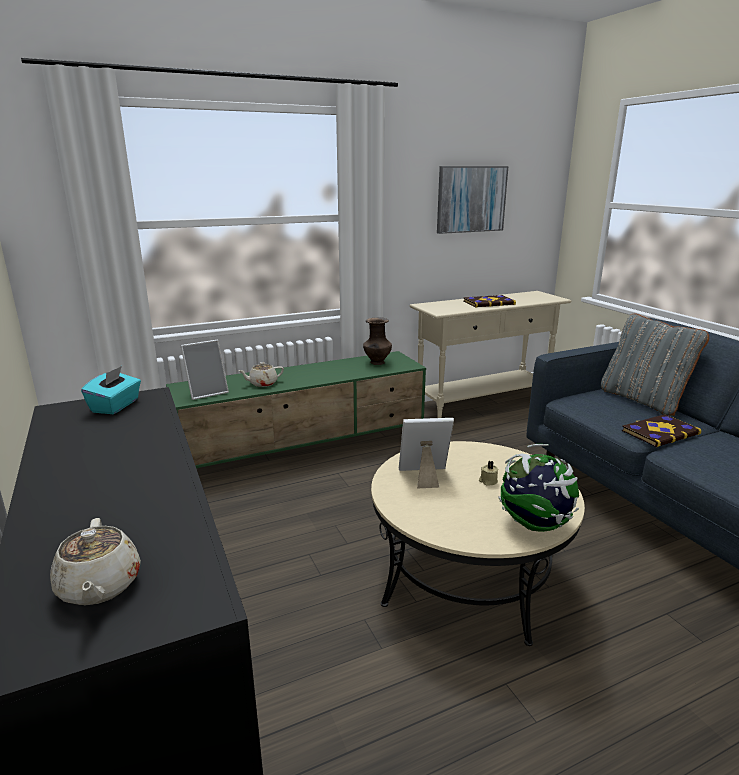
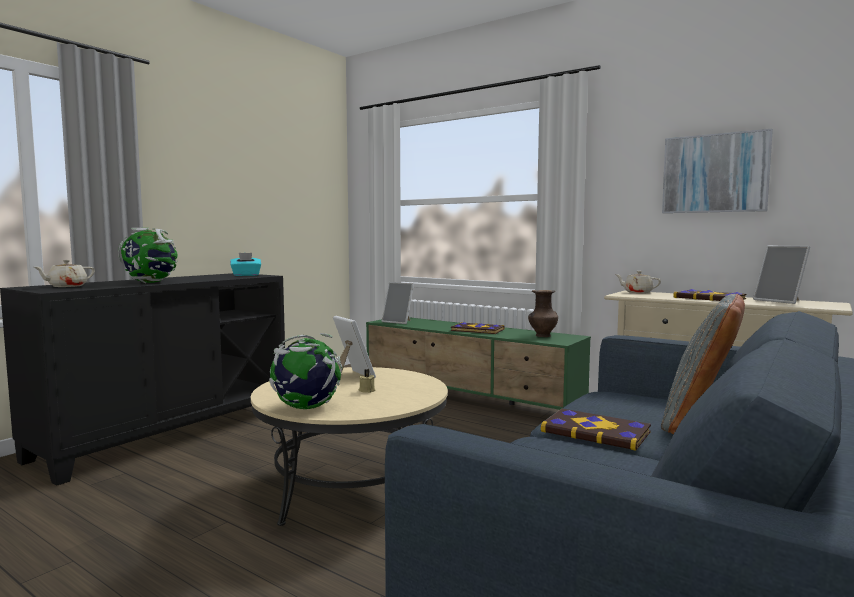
camera: 60 degrees right, 15 degrees down
beige teapot [238,362,284,387] -> beige teapot moved to [615,271,661,293]
none -> globe [118,228,178,283]
none -> book [451,322,504,334]
none -> picture frame [753,245,810,304]

